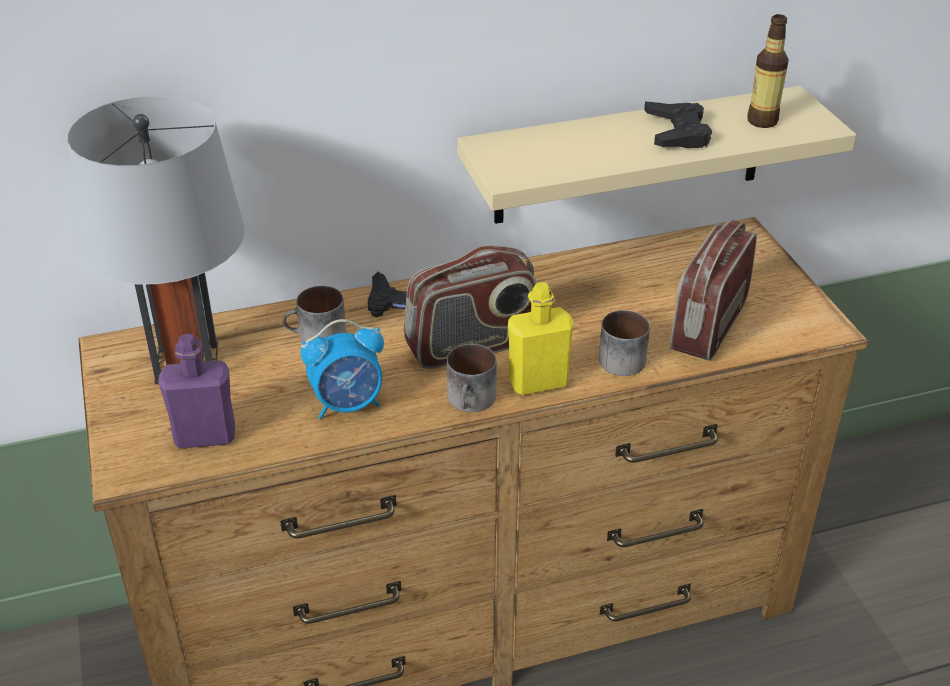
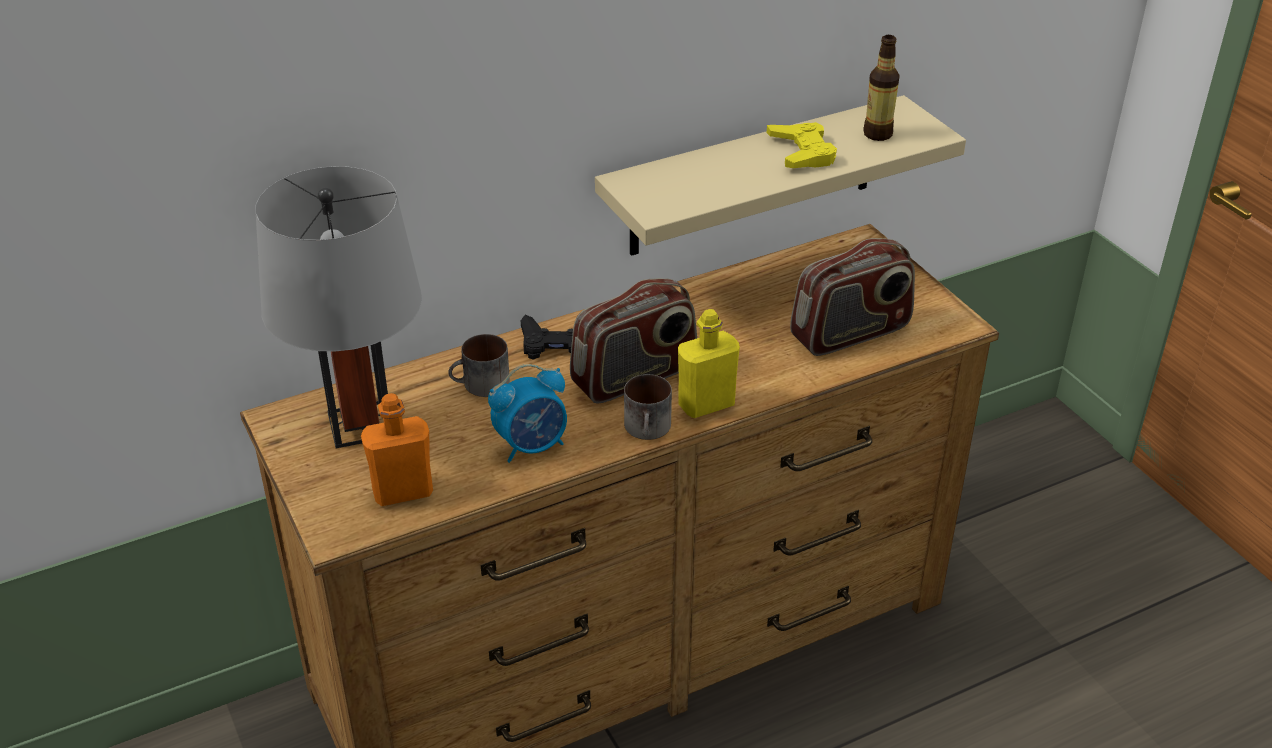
camera: 10 degrees left, 0 degrees up
purple bottle [158,334,235,448] -> orange bottle [361,393,433,506]
mug [599,310,650,376] -> none
black game controller [644,102,712,148] -> yellow game controller [767,122,837,168]
radio [670,220,757,361] -> radio turned 135 degrees counterclockwise [790,238,915,356]

